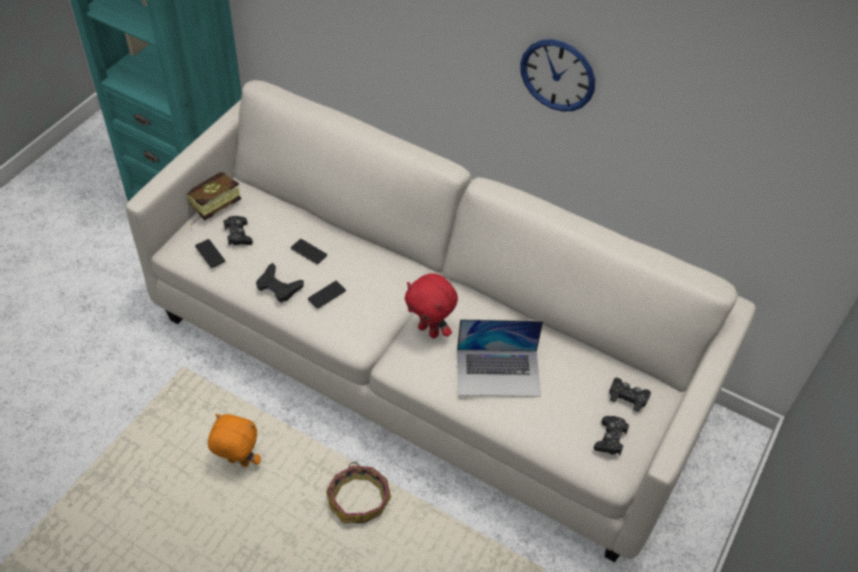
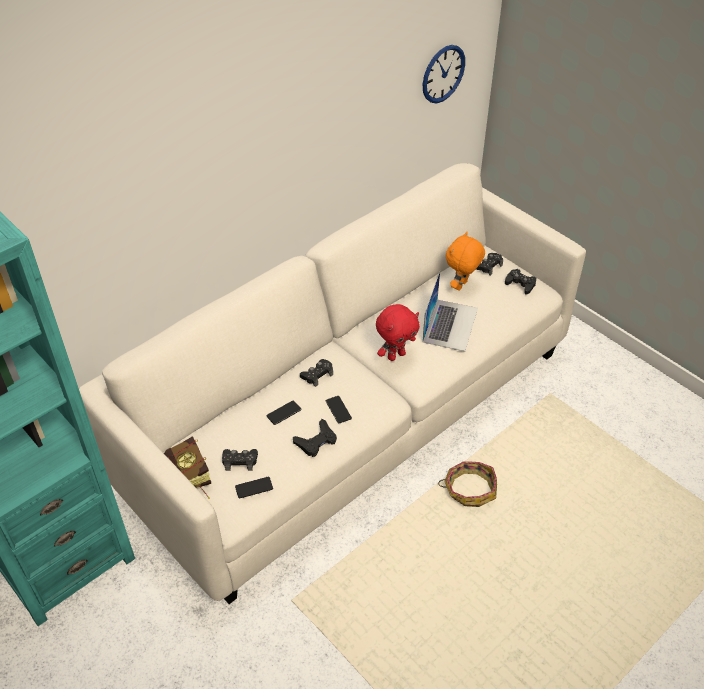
camera: 70 degrees left, 5 degrees down
orange plush toy [208,414,261,467] -> orange plush toy moved to [446,232,485,291]
wall clock [520,39,595,111] -> wall clock moved to [422,45,465,103]
none -> black game controller [300,359,333,387]

